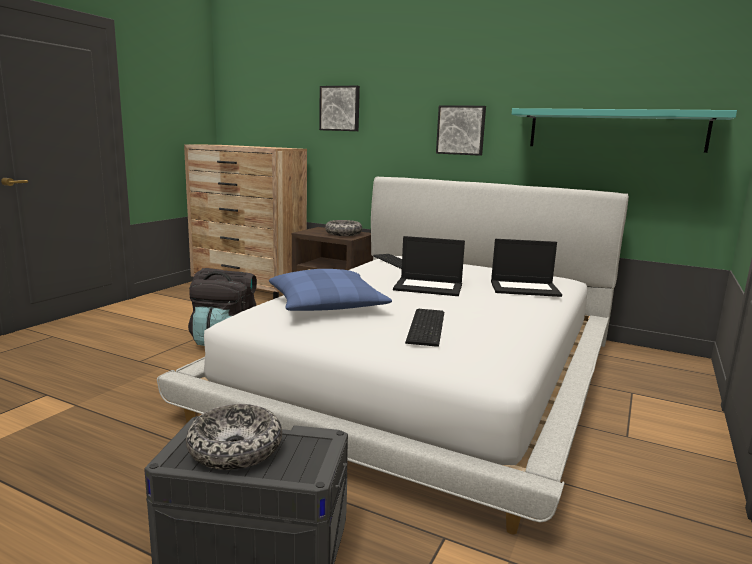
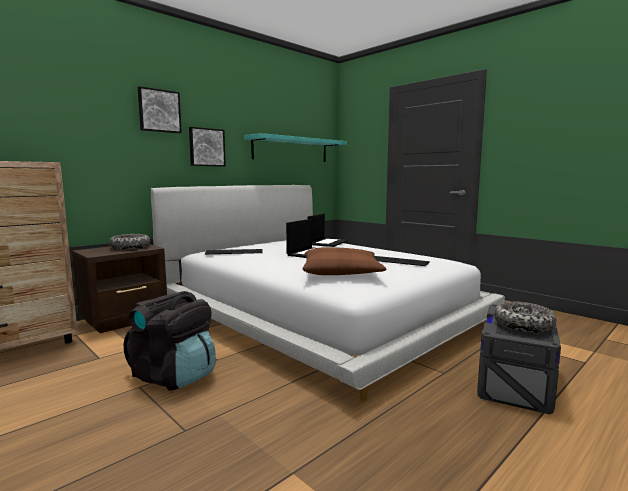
camera: 70 degrees left, 5 degrees down
blue pillow [269,269,392,311] -> brown pillow [303,247,386,275]
picture [319,86,360,131] -> picture moved to [138,86,182,133]

